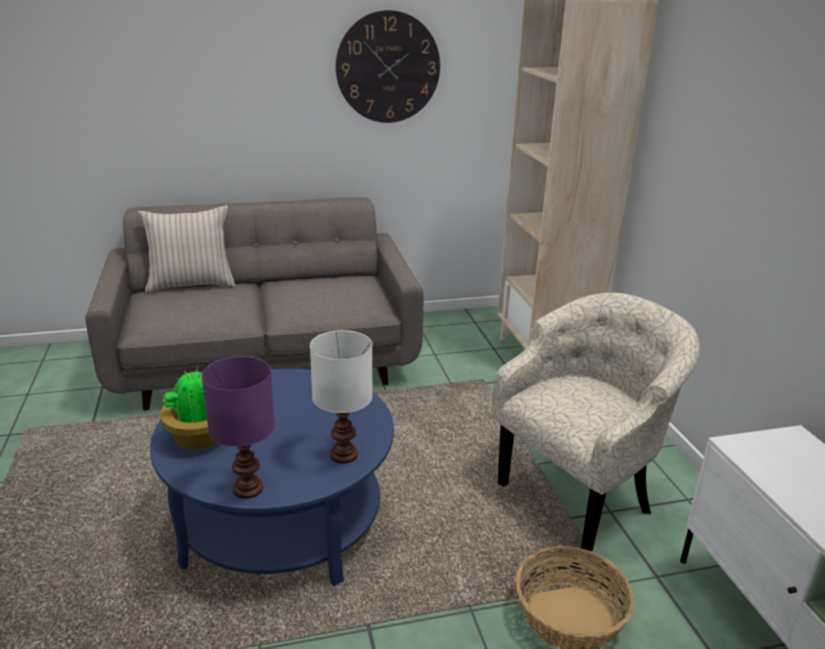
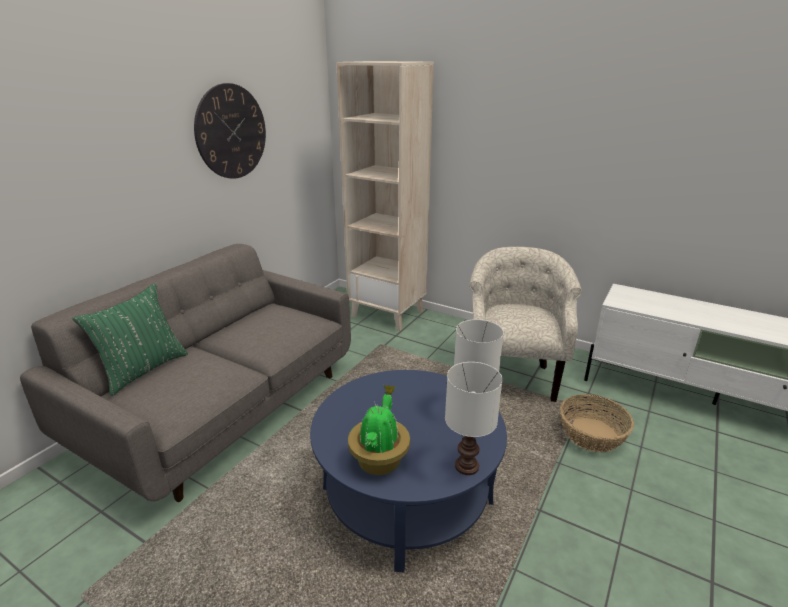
camera: 45 degrees left, 0 degrees up
beige pillow [138,206,235,293] -> green pillow [72,283,188,396]
purple table lamp [202,356,275,499] -> white table lamp [445,362,503,475]

